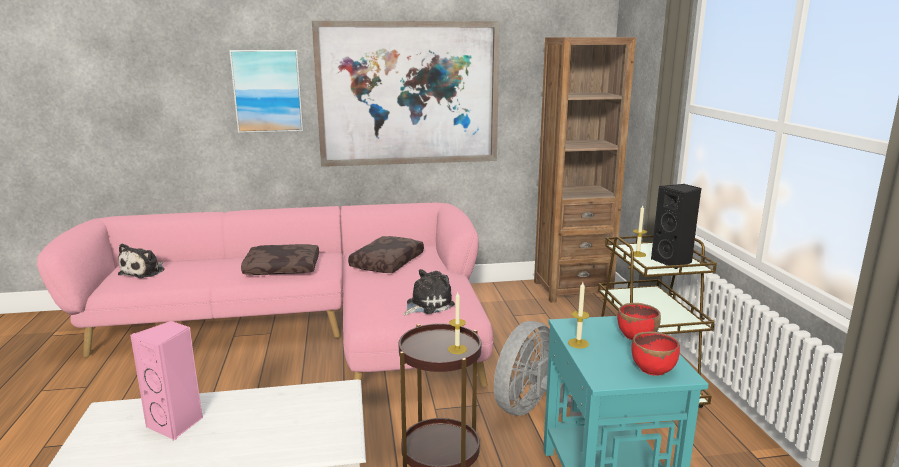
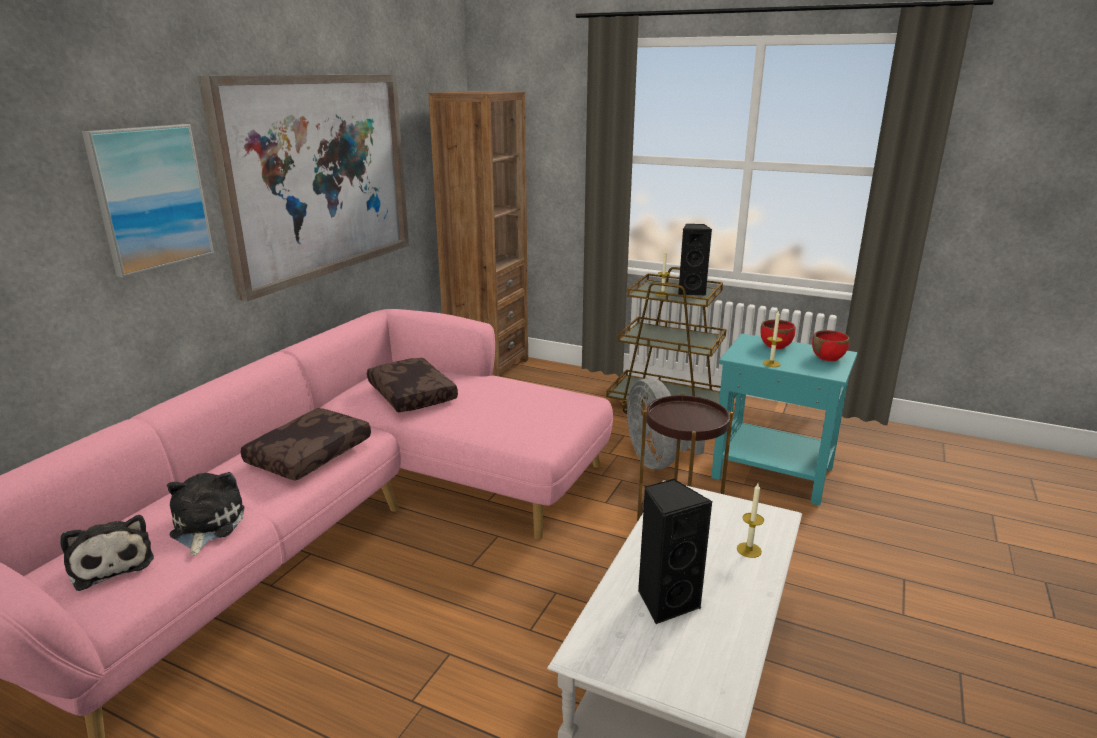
camera: 55 degrees left, 5 degrees up
pink speaker [130,321,203,440] -> black speaker [638,479,712,624]
plush toy [403,269,455,315] -> plush toy moved to [167,472,245,556]
candle [448,291,467,354] -> candle moved to [737,483,764,558]

